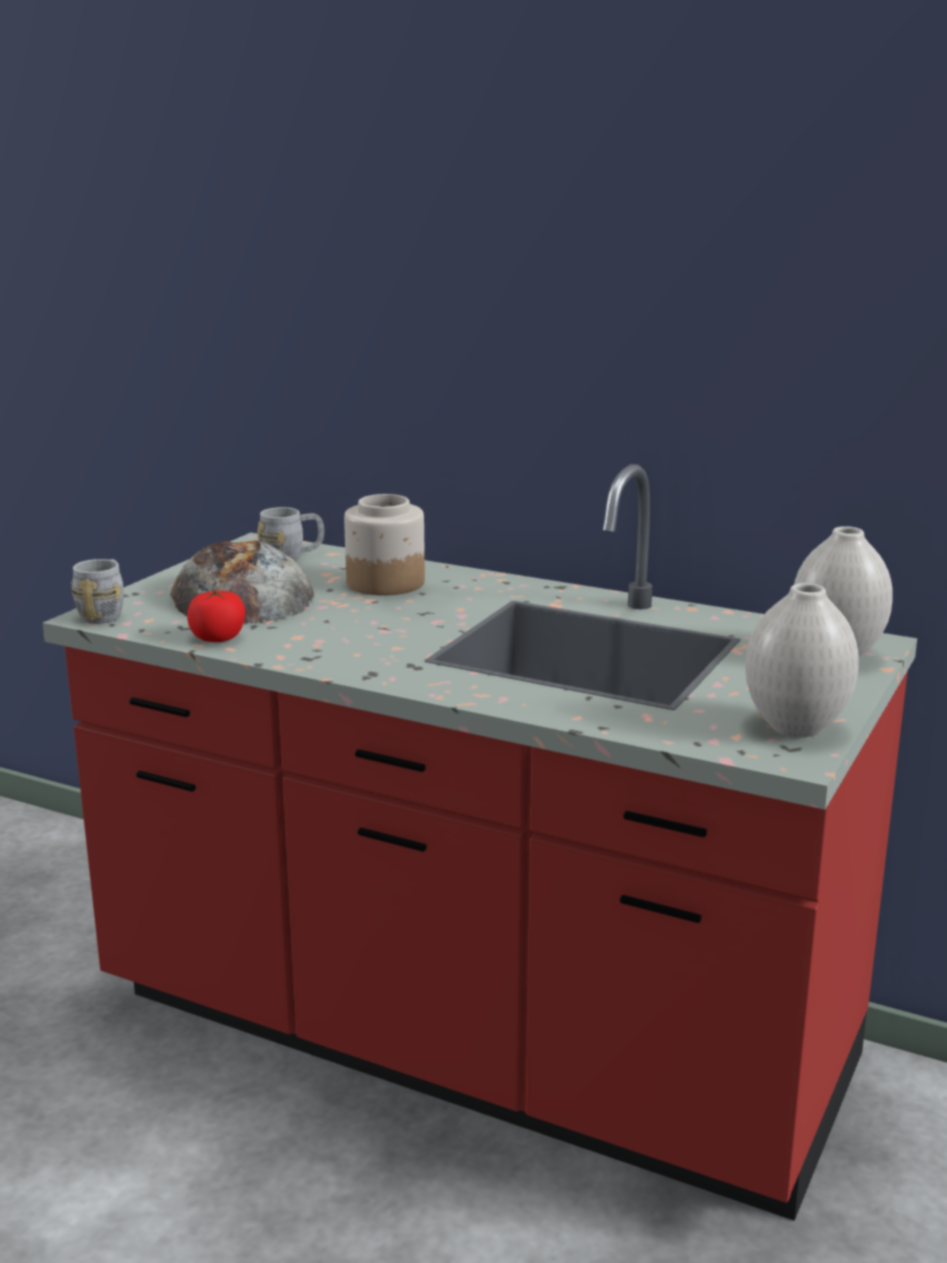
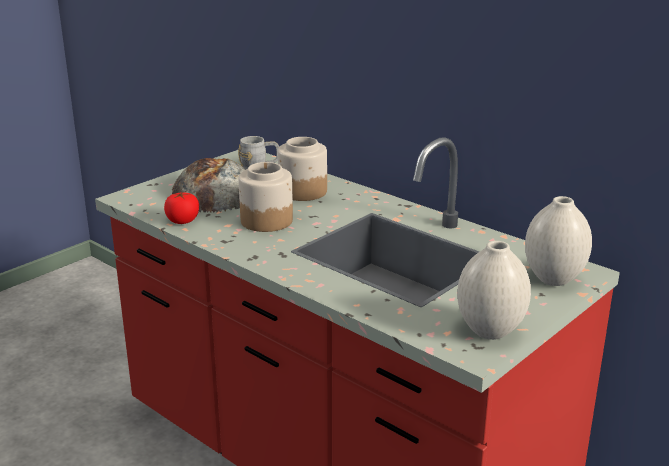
camera: 15 degrees right, 5 degrees up
grey mug [71,559,124,624] -> none
none -> jar [238,162,293,232]

